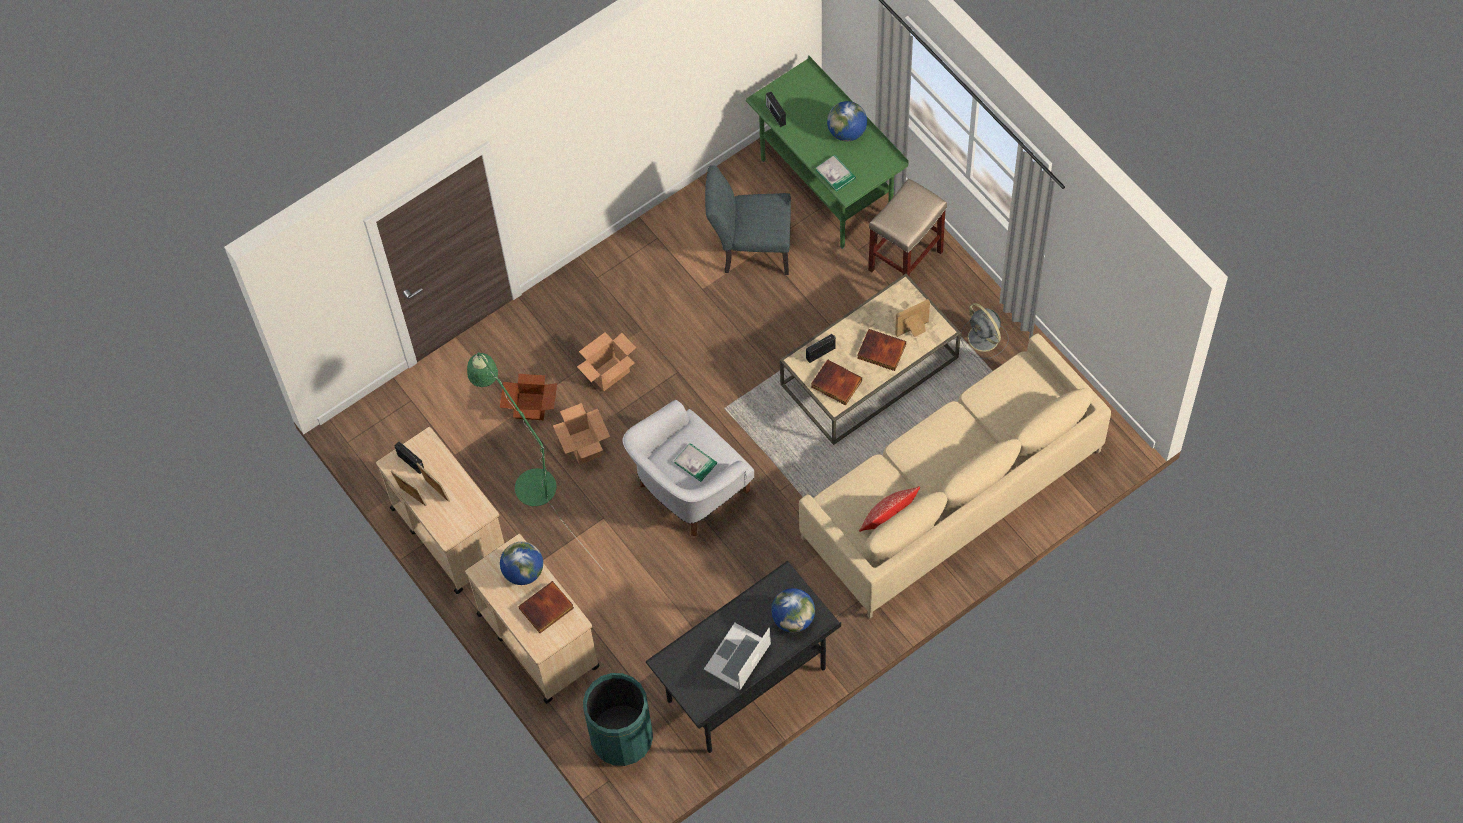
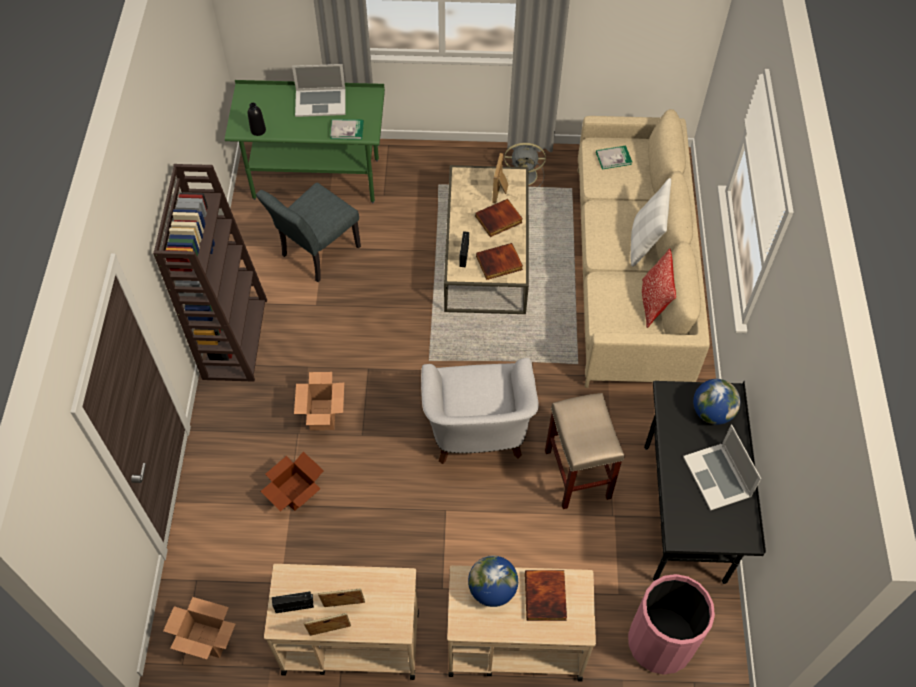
camera: 55 degrees left, 5 degrees down
green floor lamp [467,352,603,570] -> none
cardboard box [553,403,610,465] -> cardboard box moved to [163,597,235,659]
green trash can [583,673,653,766] -> pink trash can [628,574,715,675]
book [674,443,717,482] -> book moved to [596,145,632,169]
radio [766,92,786,127] -> black bottle [248,103,266,136]
globe [827,101,867,141] -> laptop [292,64,345,117]
beige stool [868,178,947,277] -> beige stool moved to [545,393,624,509]
none -> brown bookcase [153,164,267,382]
none -> white pillow [631,178,671,267]

